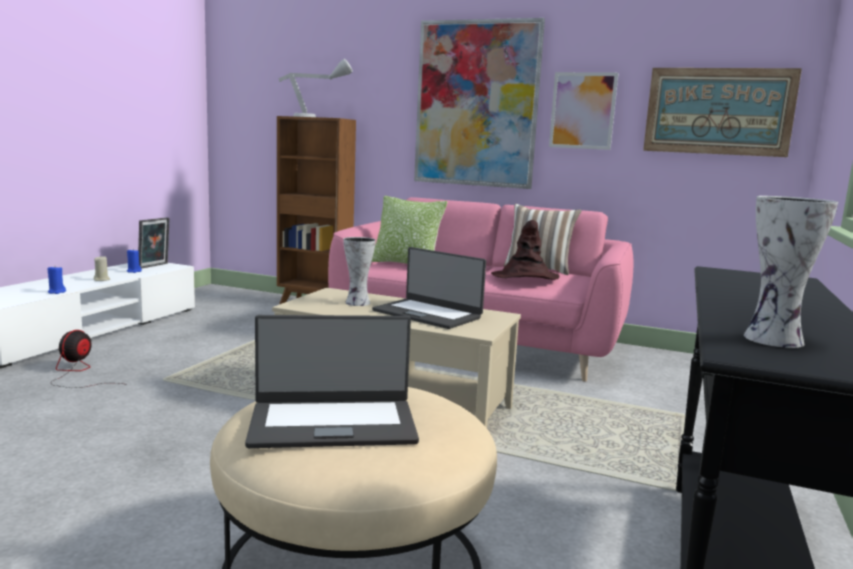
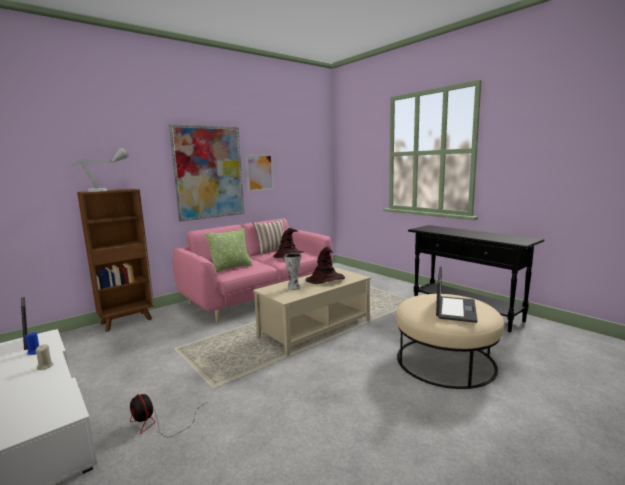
camera: 60 degrees left, 0 degrees up
blue candle [48,267,66,294] -> none
laptop [372,247,486,329] -> brown hat [305,247,345,284]
picture [643,68,802,157] -> none
vase [744,196,838,348] -> none

